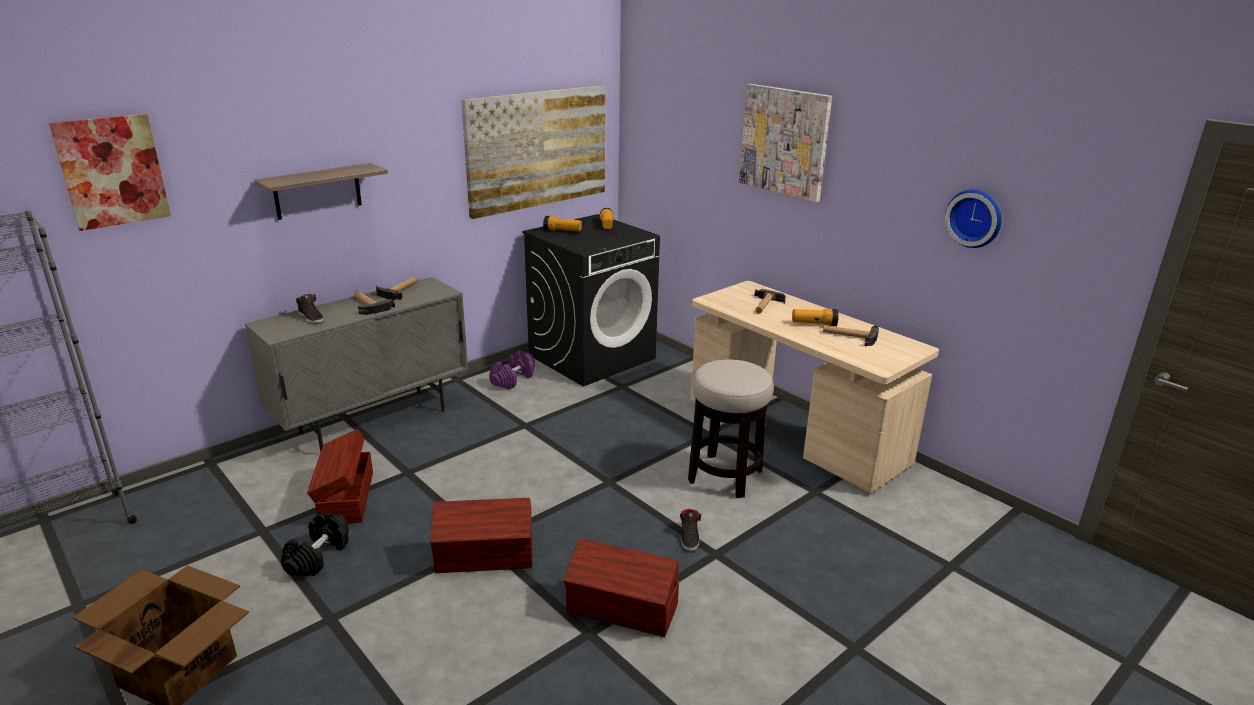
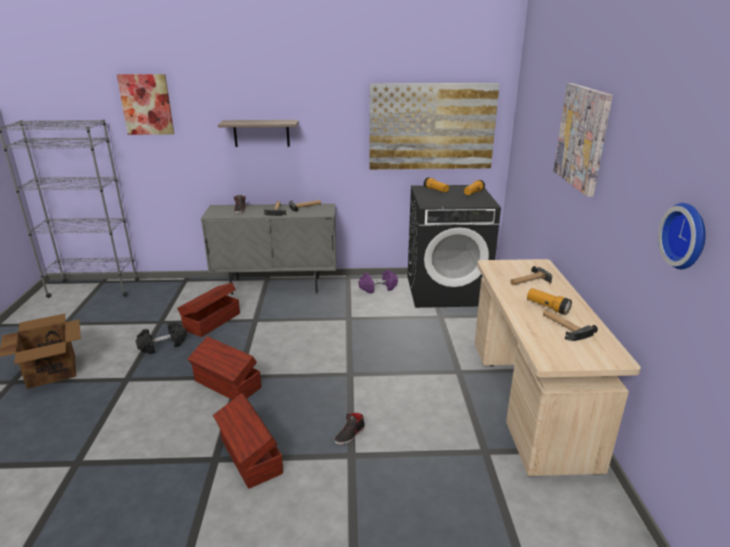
camera: 40 degrees right, 0 degrees up
stool [688,359,774,498] -> none

